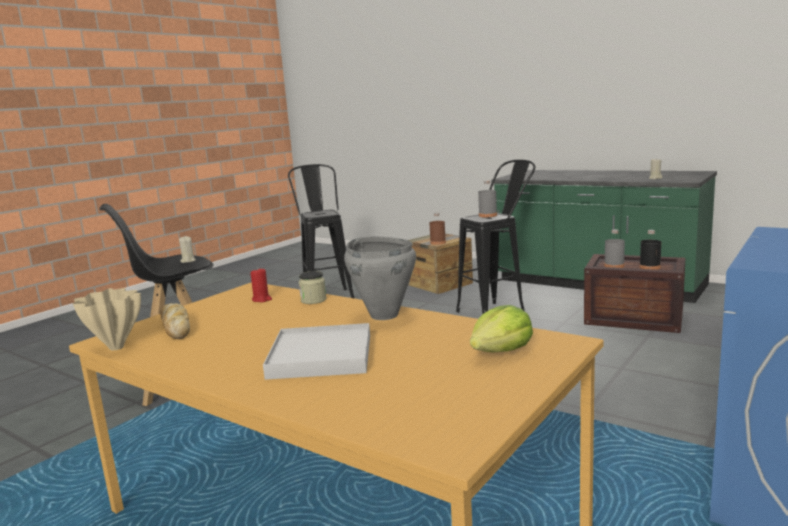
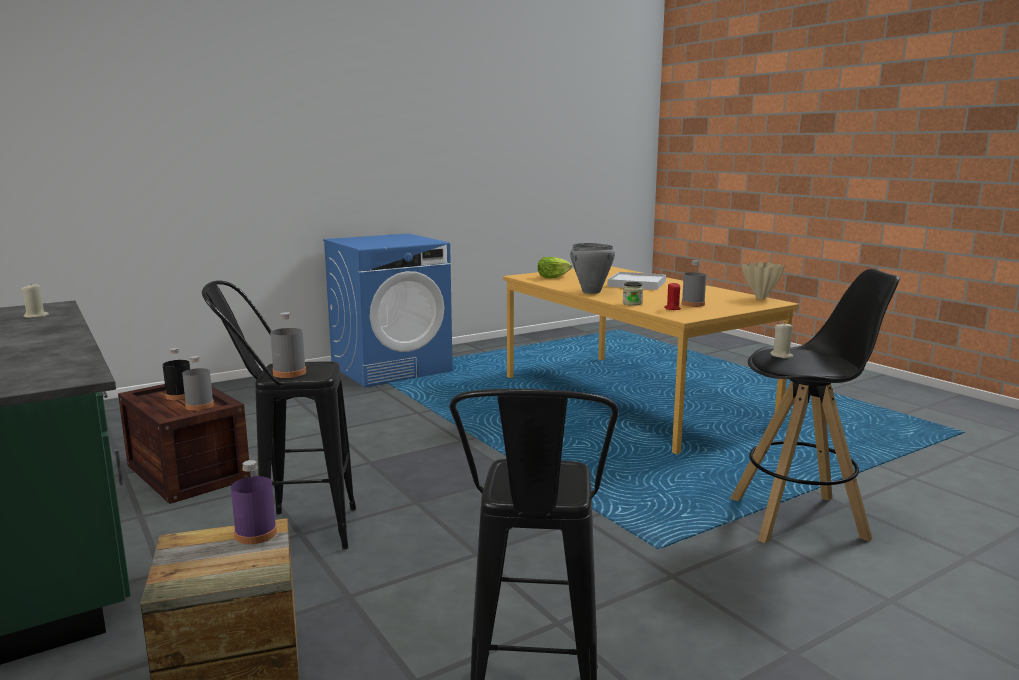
camera: 160 degrees left, 0 degrees up
bread [161,303,190,339] -> none
brown bottle [429,213,446,245] -> purple bottle [231,460,277,544]
none -> grey bottle [682,260,706,307]

